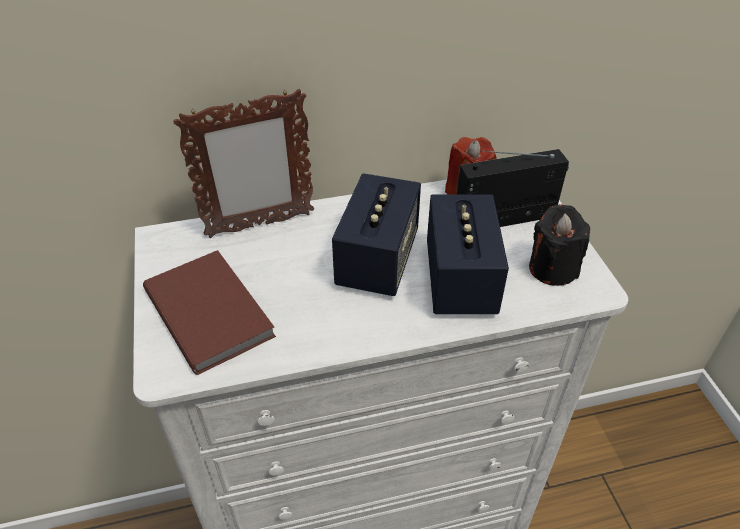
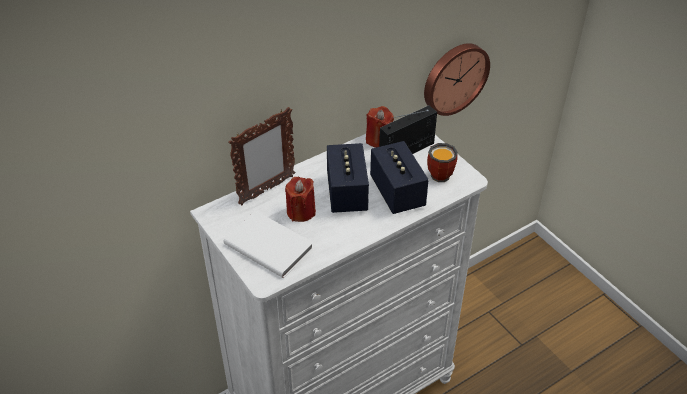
camera: 20 degrees left, 0 degrees up
brown book [143,250,276,375] -> white book [224,211,314,278]
black candle [529,204,590,286] -> mug [427,143,458,182]
none -> red candle [285,177,316,222]
none -> wall clock [424,43,490,116]

